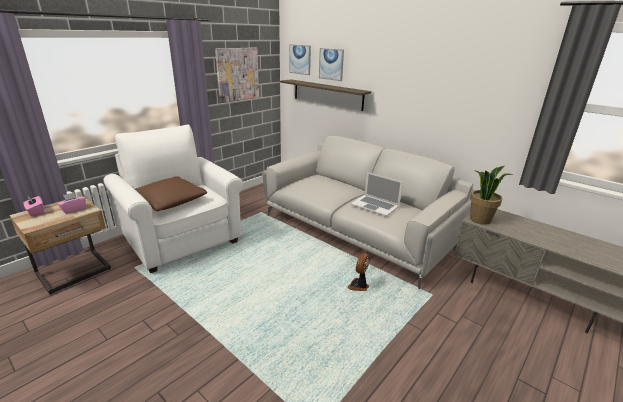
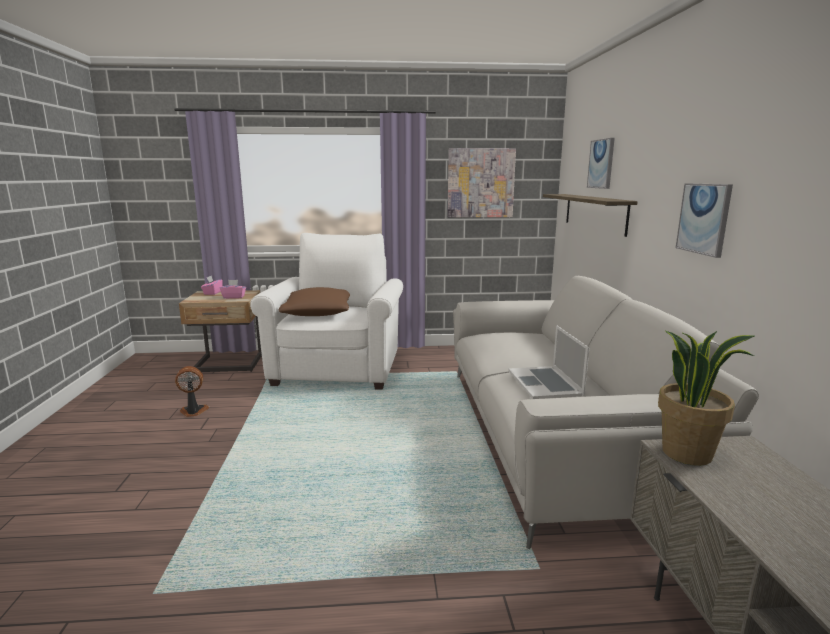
camera: 45 degrees right, 10 degrees down
picture [289,44,311,75] -> picture moved to [676,183,733,258]
fan [347,253,370,291] -> fan moved to [175,366,209,417]

